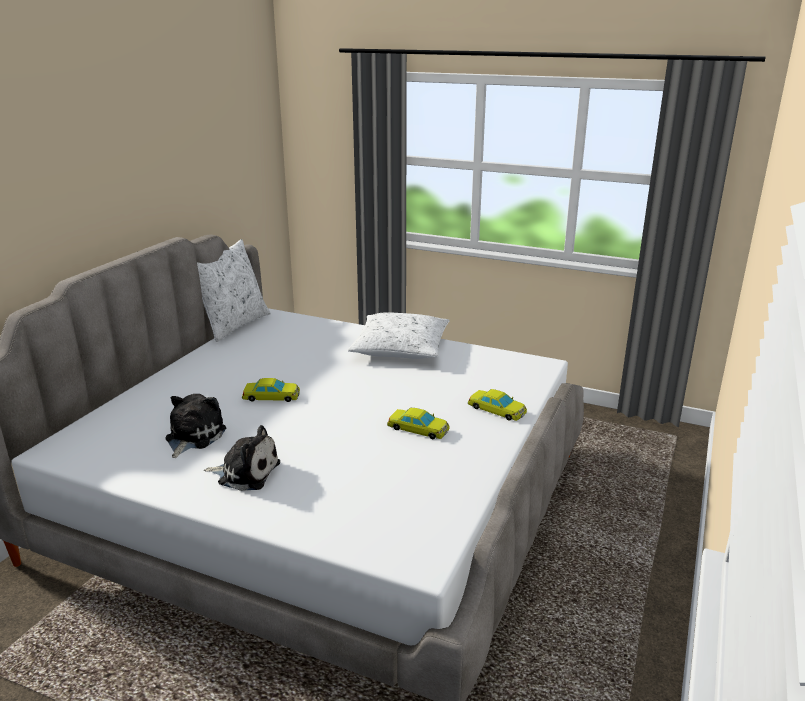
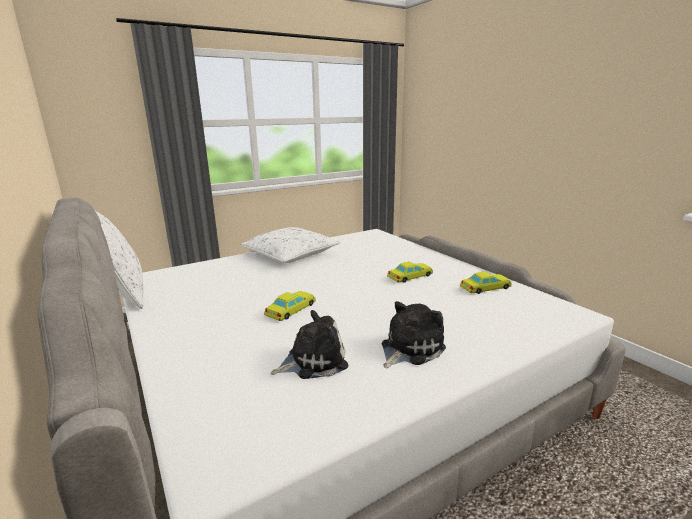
camera: 55 degrees left, 5 degrees down
plush toy [165,394,226,458] -> plush toy turned 105 degrees clockwise [270,310,348,379]
yellow toy car [468,389,527,421] -> yellow toy car moved to [460,272,512,294]

